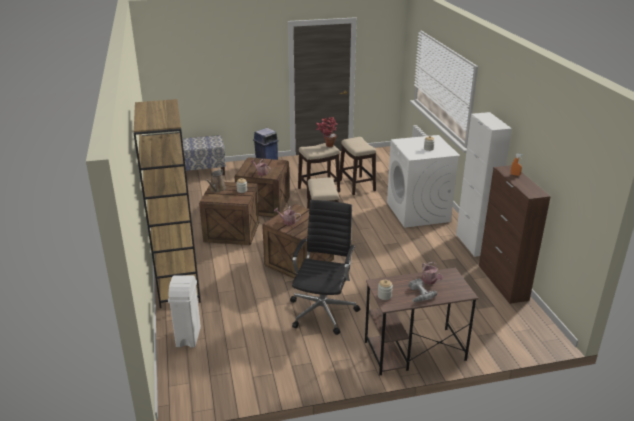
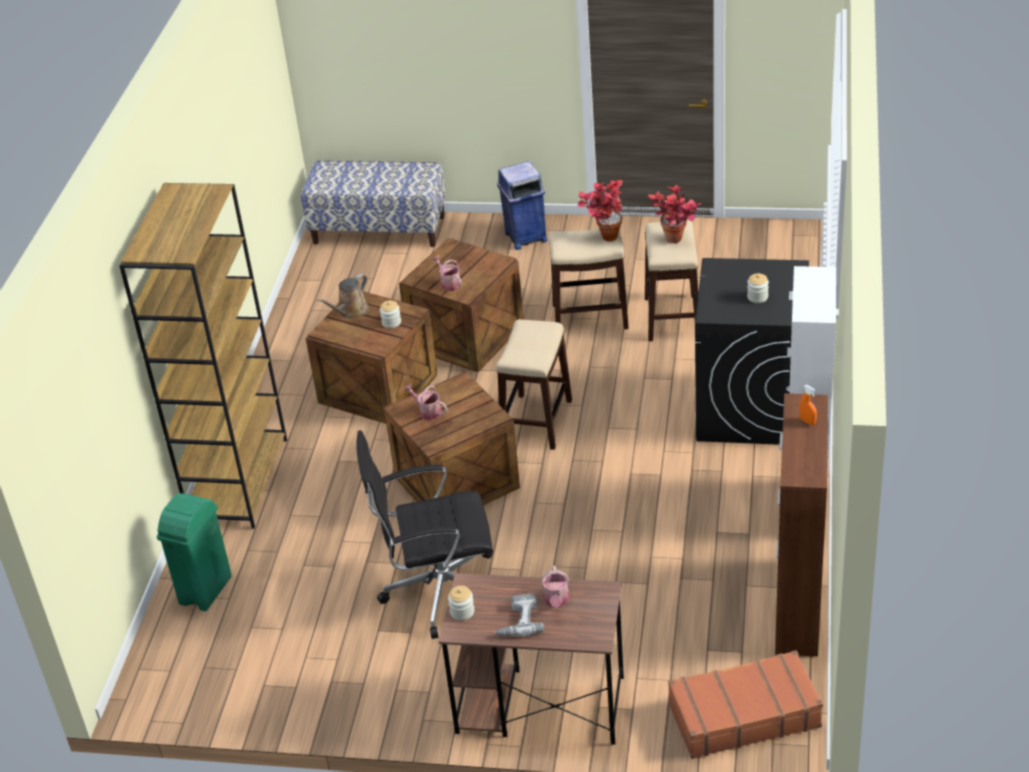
camera: 25 degrees right, 10 degrees up
white trash can [168,275,201,347] -> green trash can [157,493,232,611]
black office chair [290,200,360,335] -> black office chair turned 135 degrees counterclockwise [356,430,493,639]
white washing machine [387,135,460,228] -> black washing machine [695,258,809,445]
none -> potted plant [648,185,701,243]
none -> brown suitcase [668,650,823,759]

